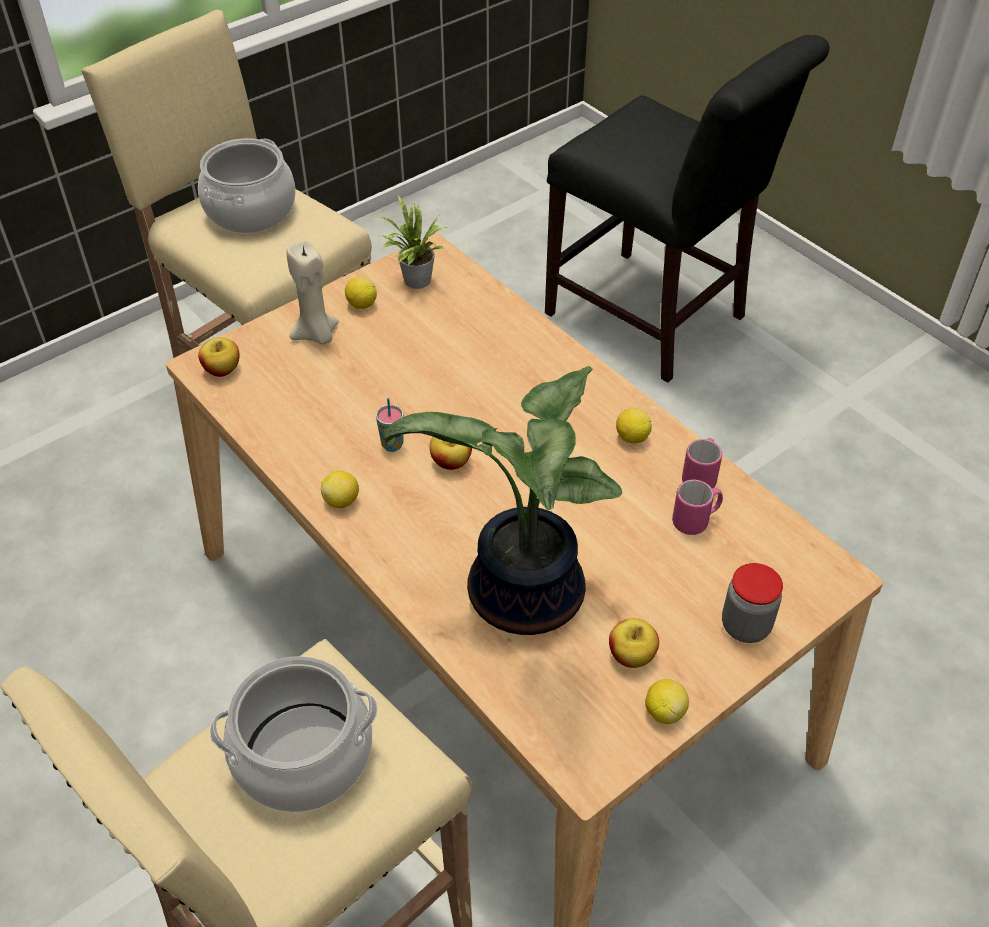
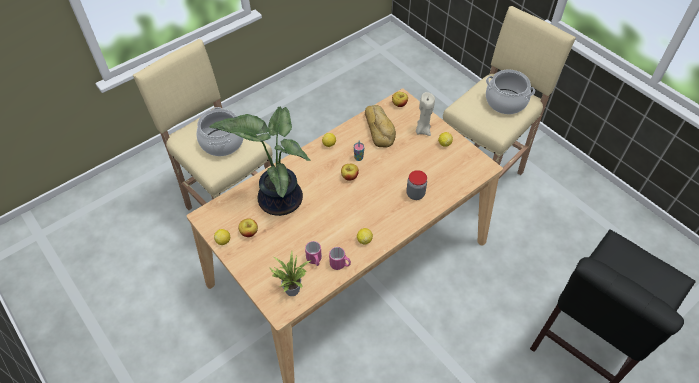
camera: 90 degrees right, 5 degrees up
potted plant [376,195,447,289] -> potted plant moved to [269,251,311,296]
jar [722,563,783,643] -> jar moved to [406,170,427,200]
none -> bread [365,105,396,147]

